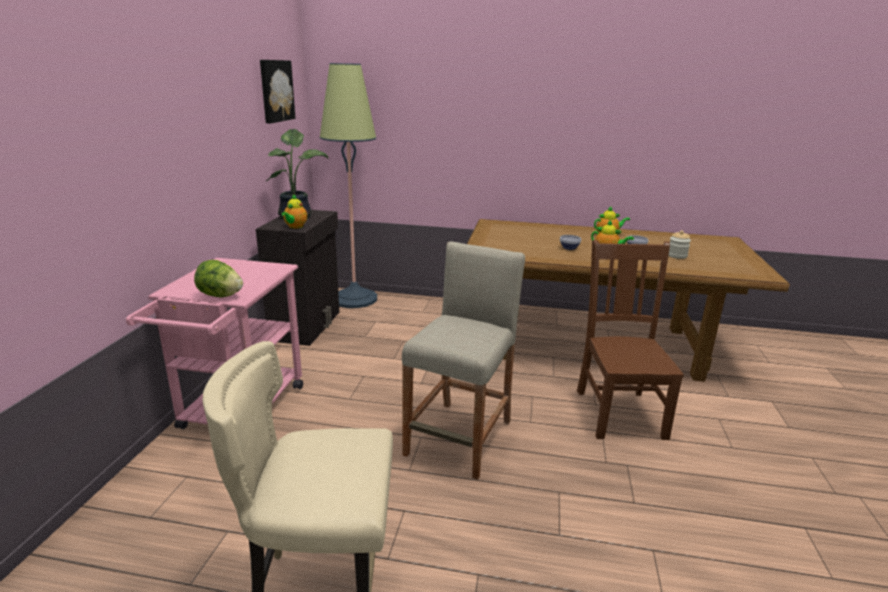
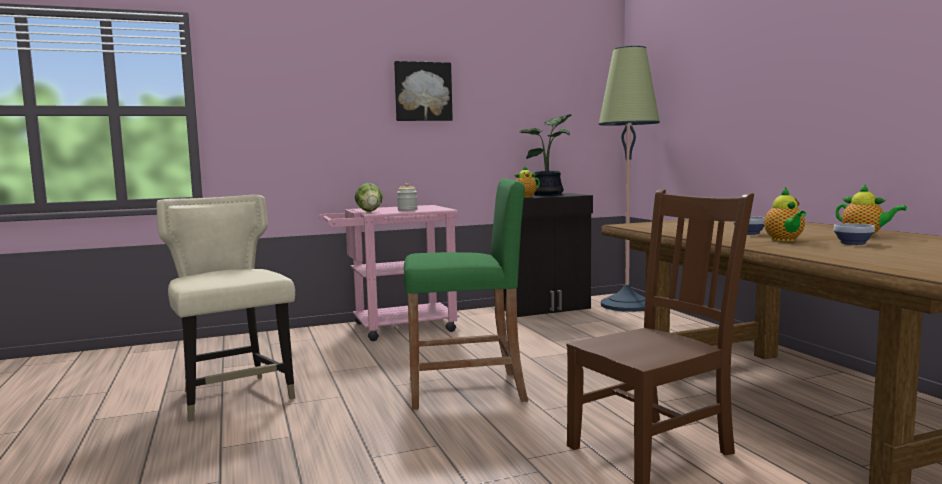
camera: 60 degrees right, 15 degrees down
picture [260,60,295,123] -> picture moved to [394,61,453,121]
beige stool [402,241,525,480] -> green stool [404,178,528,410]
jar [668,231,691,259] -> jar moved to [397,183,418,211]

